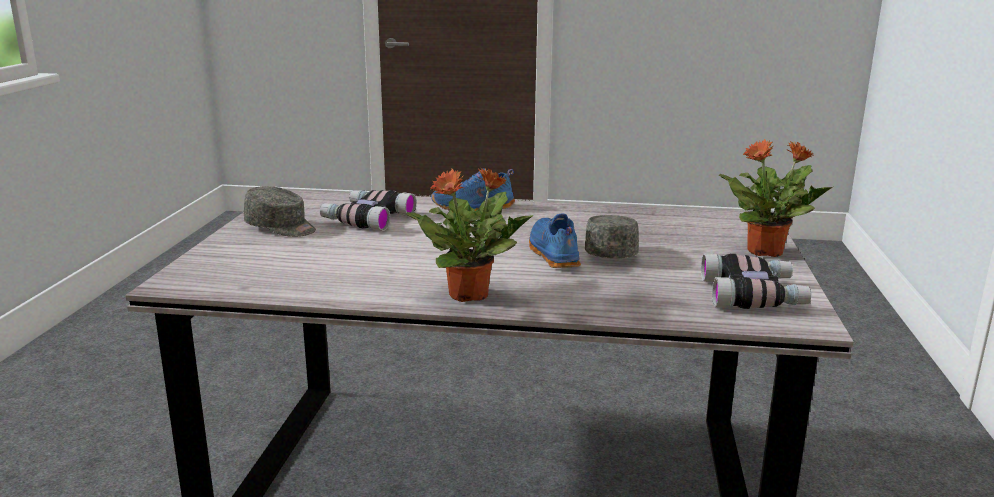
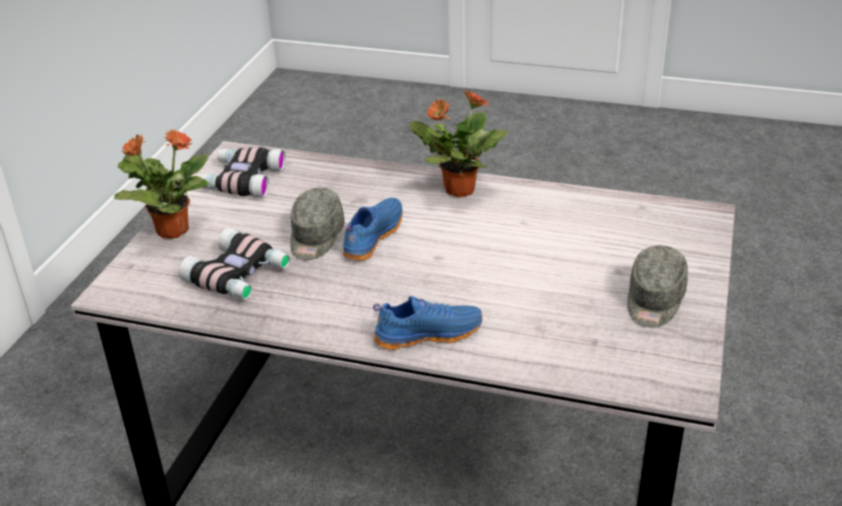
camera: 170 degrees left, 15 degrees up
grey cap [244,186,316,237] -> grey cap turned 105 degrees counterclockwise [627,245,688,328]
binoculars [320,190,417,231] -> binoculars moved to [178,228,290,299]
blue shoe [529,213,581,268] -> blue shoe turned 150 degrees counterclockwise [343,198,403,261]

